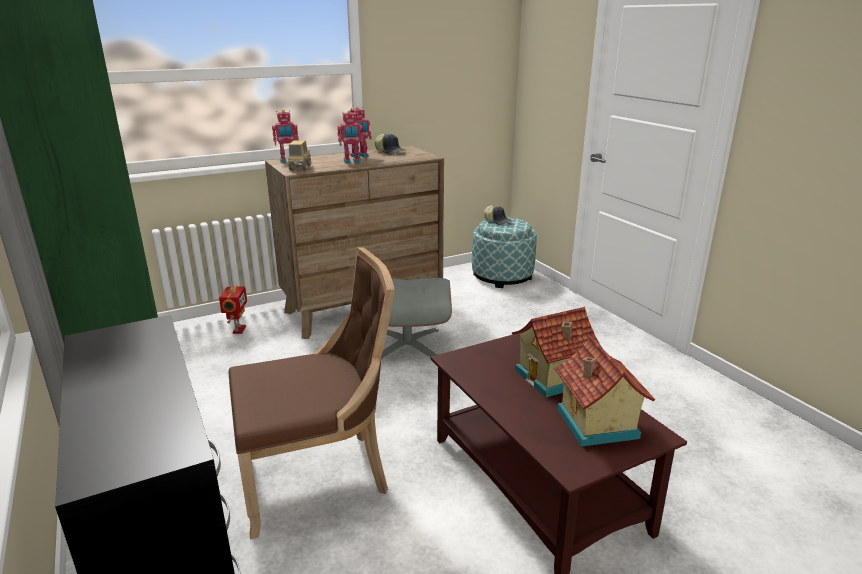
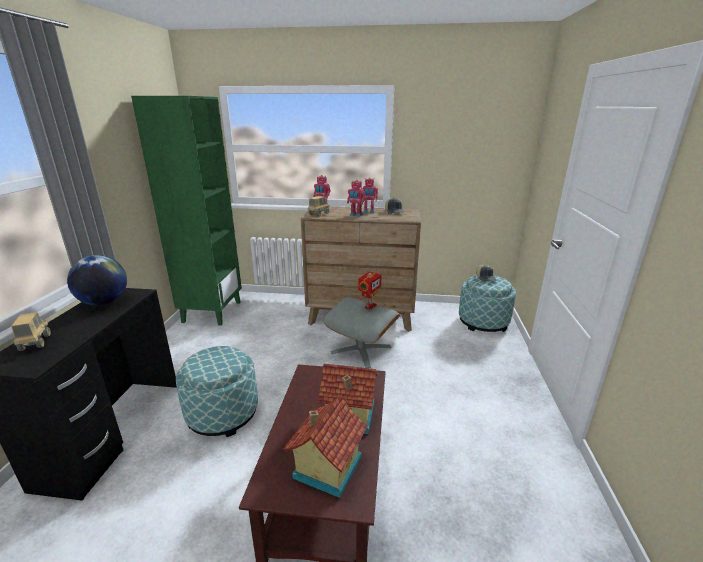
camera: 35 degrees right, 0 degrees up
toy robot [219,286,247,334] -> toy robot moved to [358,272,382,310]
brown chair [229,248,395,540] -> ottoman [176,346,258,437]
none -> toy truck [11,312,51,351]
none -> globe [67,255,127,306]

